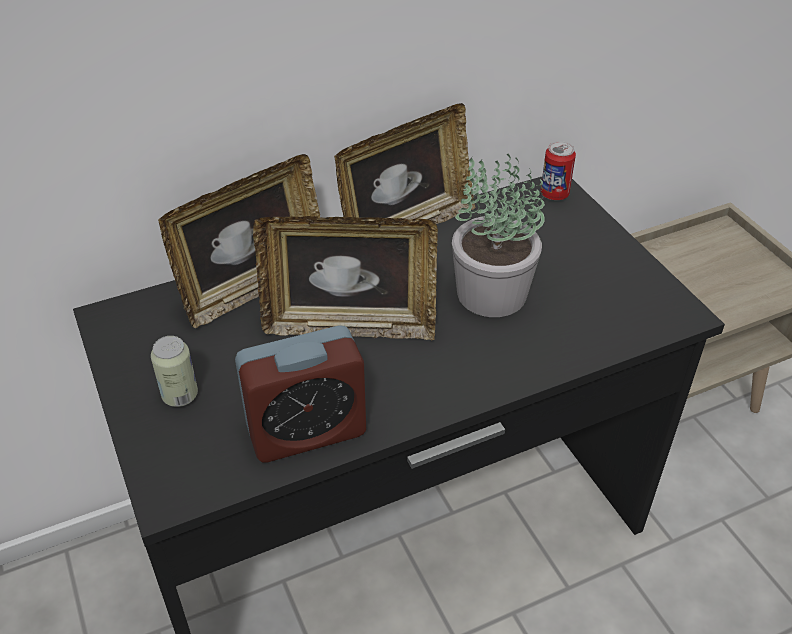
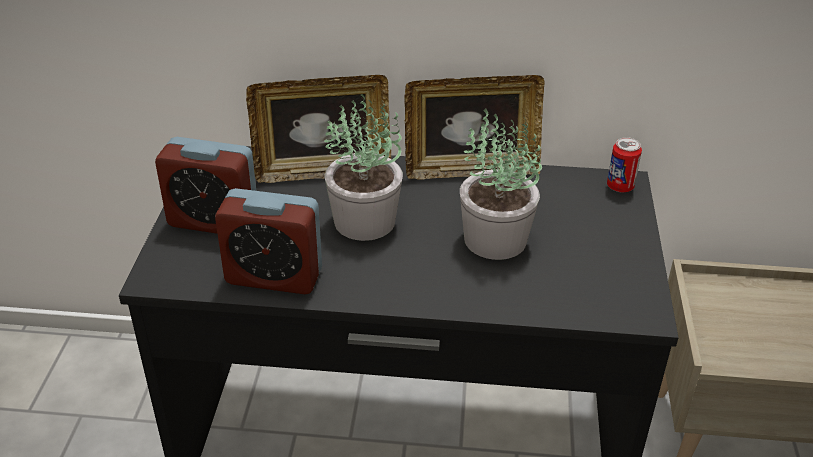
camera: 30 degrees right, 5 degrees down
can [151,336,198,407] -> alarm clock [155,137,256,234]
picture frame [253,216,438,340] -> potted plant [324,94,403,241]

